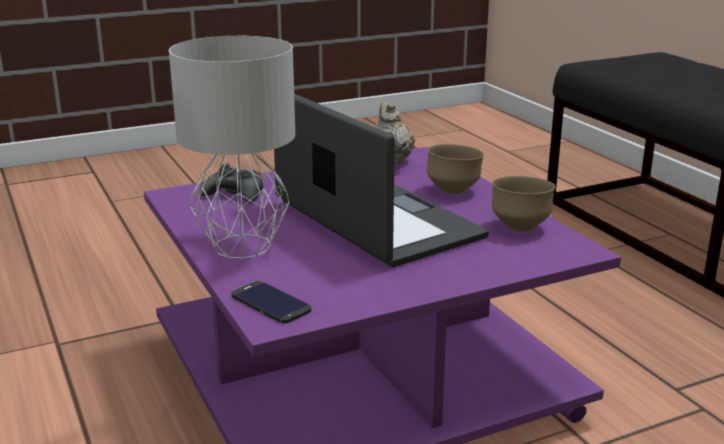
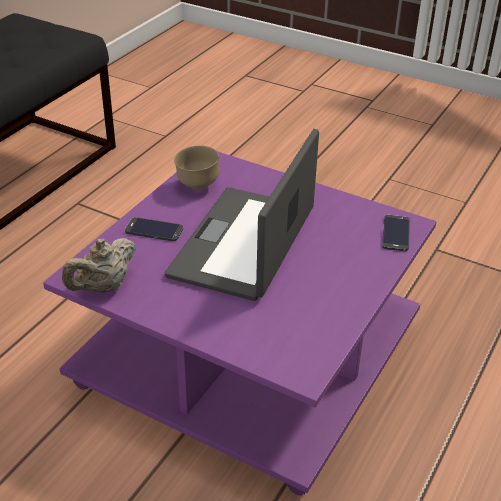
camera: 125 degrees left, 15 degrees up
grey table lamp [169,36,295,259] -> none
black game controller [200,163,263,203] -> none
brown bowl [427,144,484,194] -> phone [125,217,183,241]

